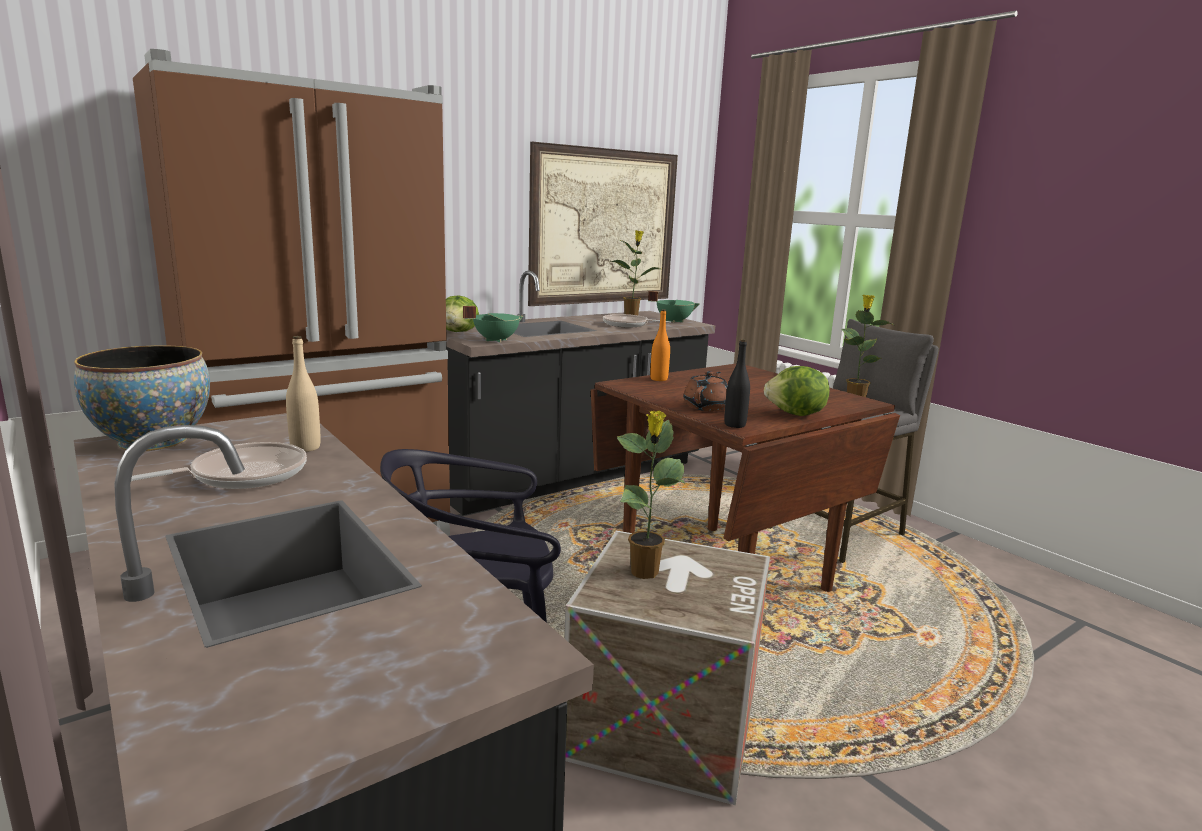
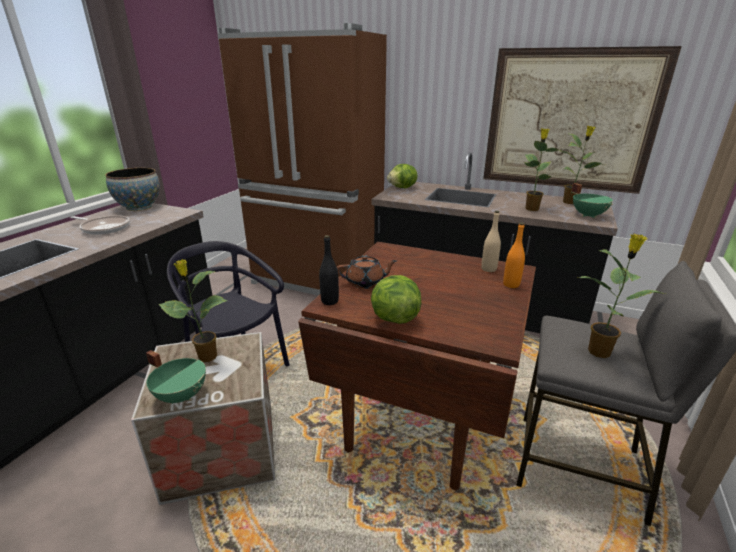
camera: 60 degrees right, 10 degrees up
beige bottle [286,336,320,452] -> beige bottle moved to [481,211,501,272]
green cooking pot [463,306,524,343] -> green cooking pot moved to [146,350,206,404]
frying pan [603,314,671,327] -> potted plant [524,129,562,211]
orange bottle [650,309,670,381] -> orange bottle moved to [503,223,525,288]

